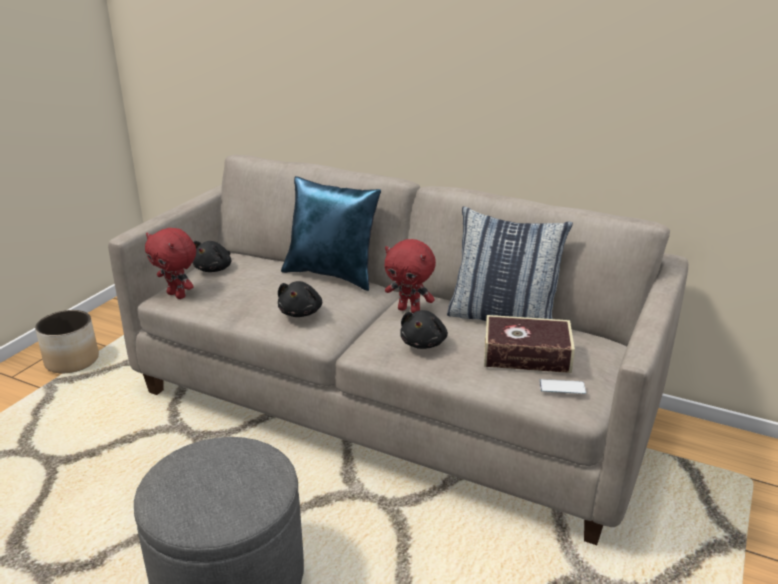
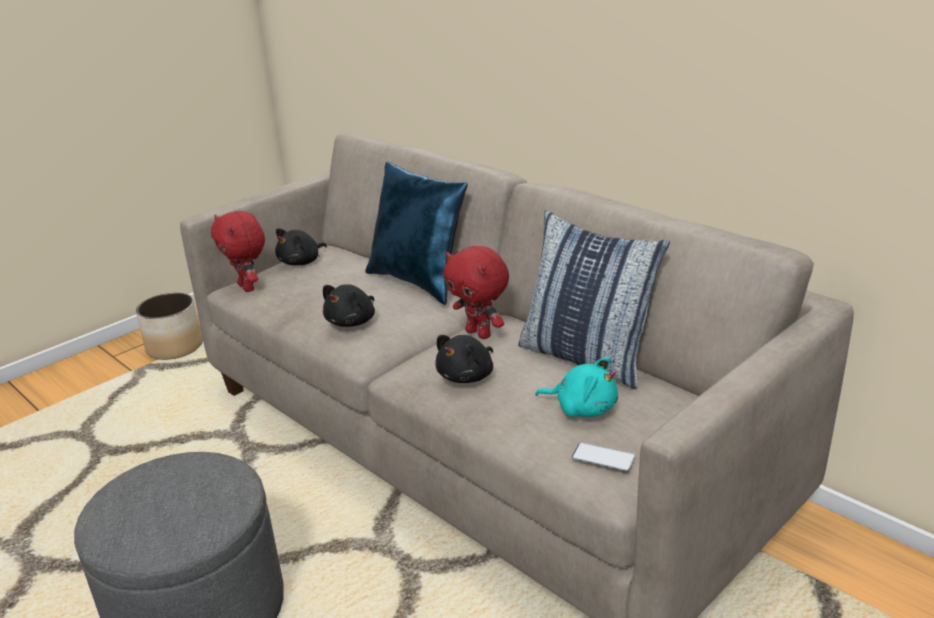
camera: 20 degrees right, 0 degrees up
book [484,315,575,373] -> turquoise plush toy [535,357,618,417]

